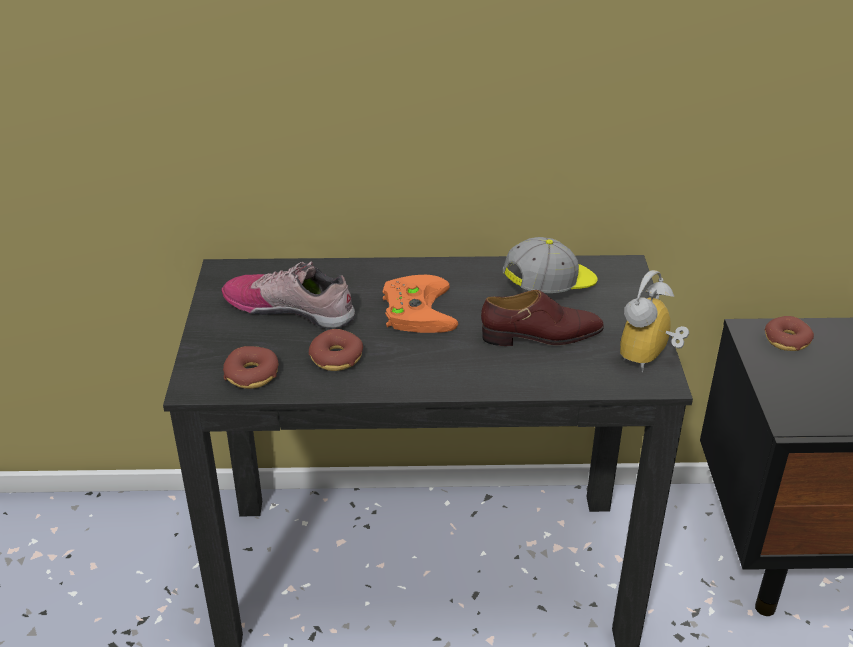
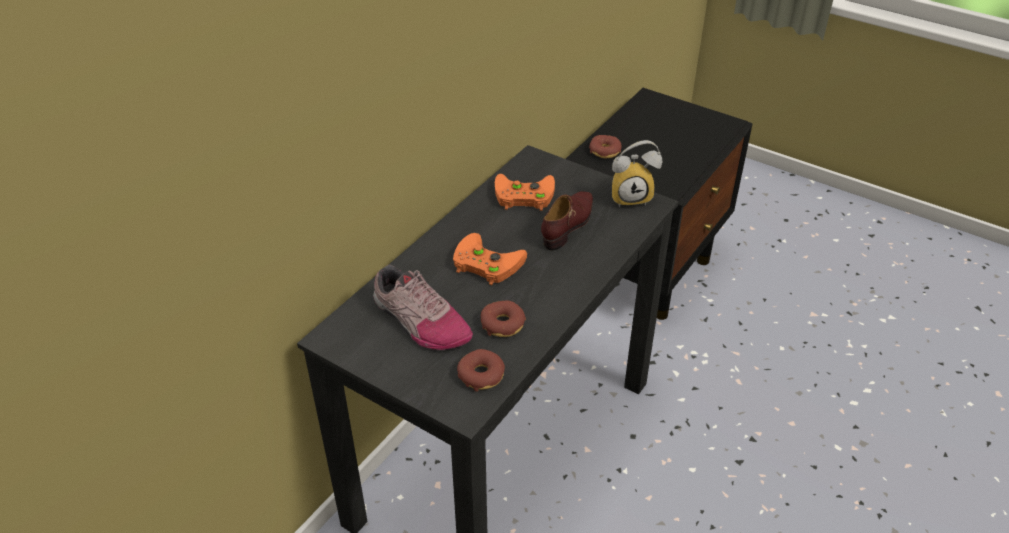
camera: 55 degrees left, 5 degrees up
shoe [222,262,355,329] -> shoe turned 105 degrees counterclockwise [373,265,473,350]
cap [503,237,598,293] -> orange game controller [495,174,555,211]
alarm clock [620,270,689,372] -> alarm clock turned 75 degrees counterclockwise [612,140,662,207]

